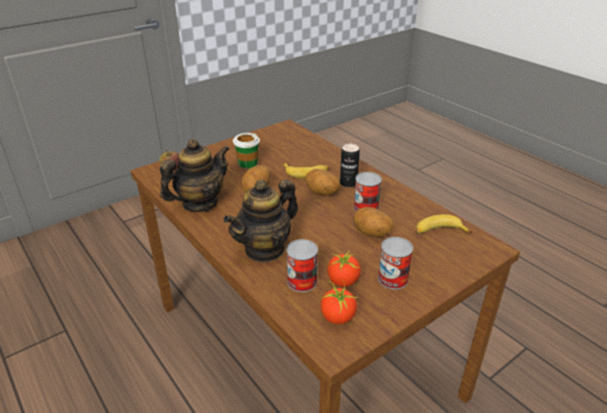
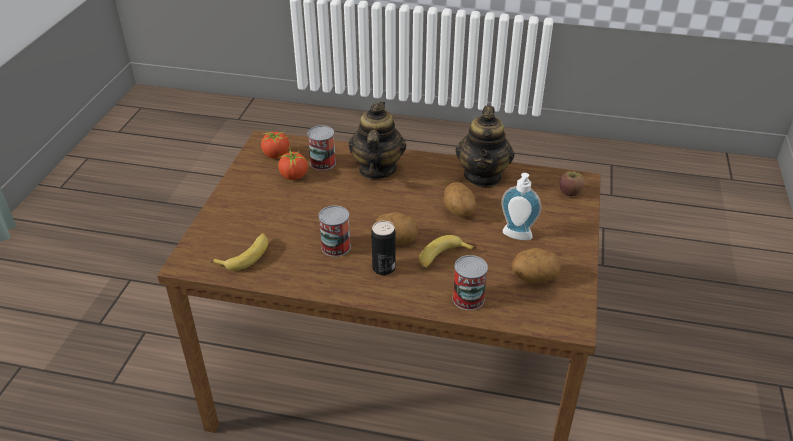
camera: 140 degrees right, 5 degrees up
cup [233,133,260,169] -> soap dispenser [501,173,541,240]
potato [353,207,394,237] -> potato moved to [512,248,561,283]
can [378,237,413,289] -> can moved to [452,255,488,310]

